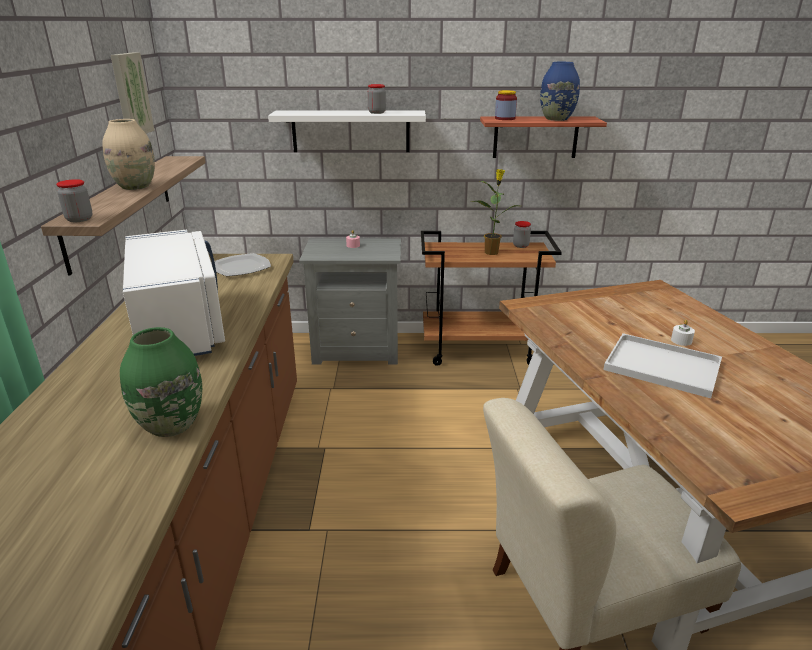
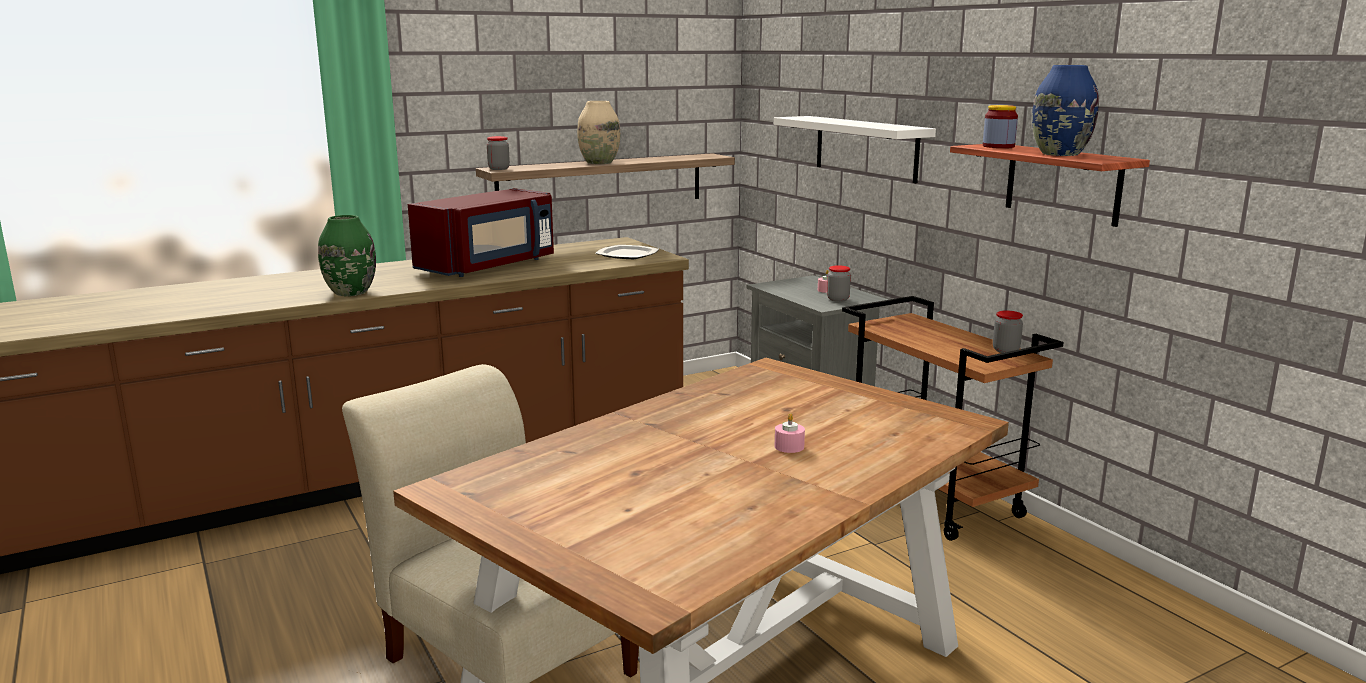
camera: 60 degrees right, 10 degrees down
picture [111,52,154,134] -> none
white microwave [123,230,225,356] -> red microwave [408,188,554,277]
jar [367,84,386,114] -> jar moved to [827,266,851,302]
potted plant [473,169,519,255] -> none
white tray [603,333,722,398] -> none
white candle [671,320,695,346] -> pink candle [774,413,805,453]

